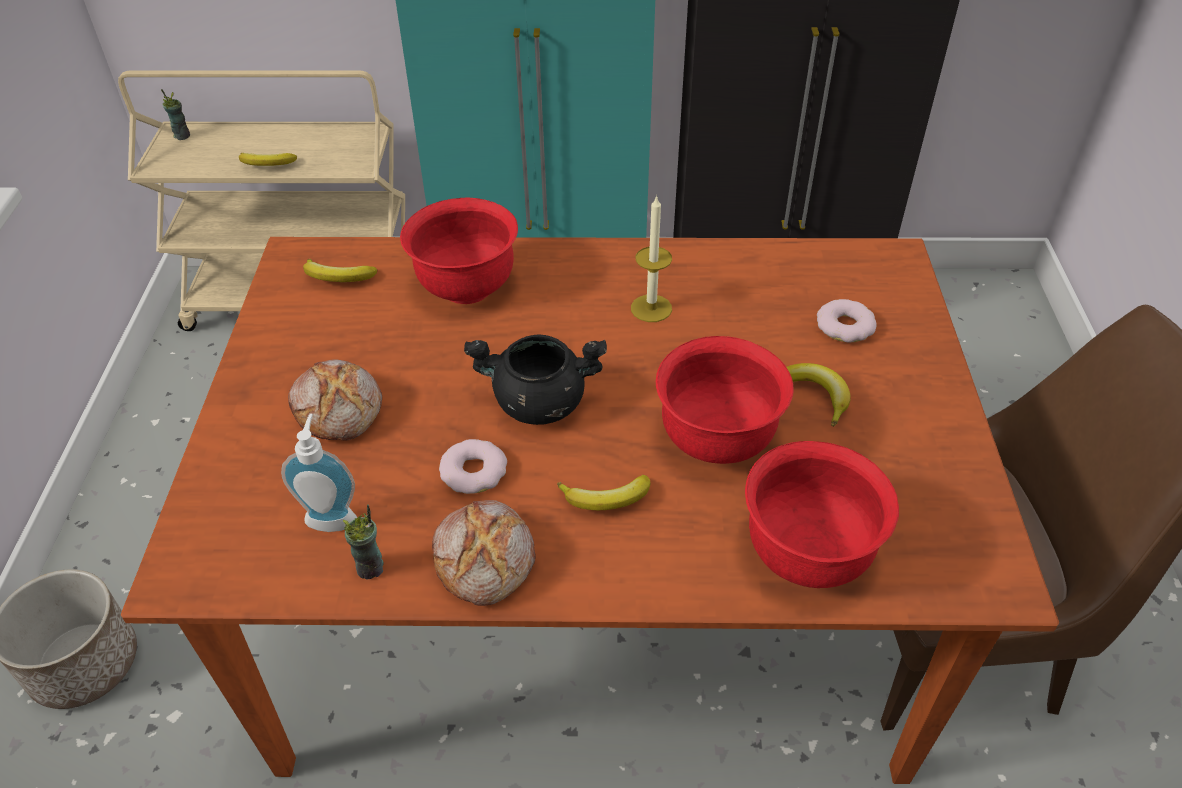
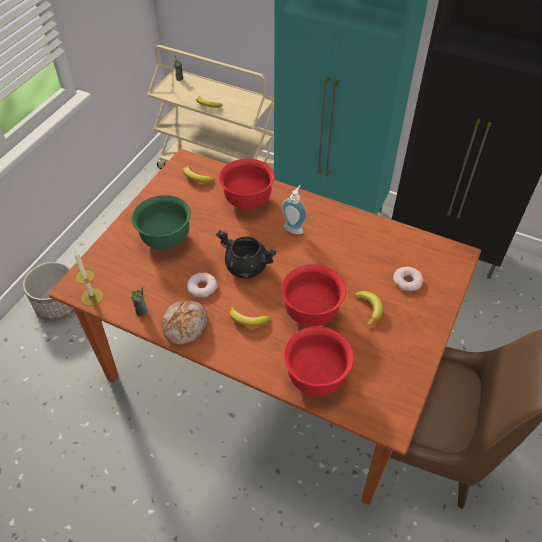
camera: 25 degrees right, 5 degrees up
soap dispenser [281,414,357,532] -> soap dispenser moved to [282,185,307,234]
bread [288,360,382,441] -> green bowl [131,195,191,250]
candle [631,195,672,322] -> candle moved to [74,251,104,306]

